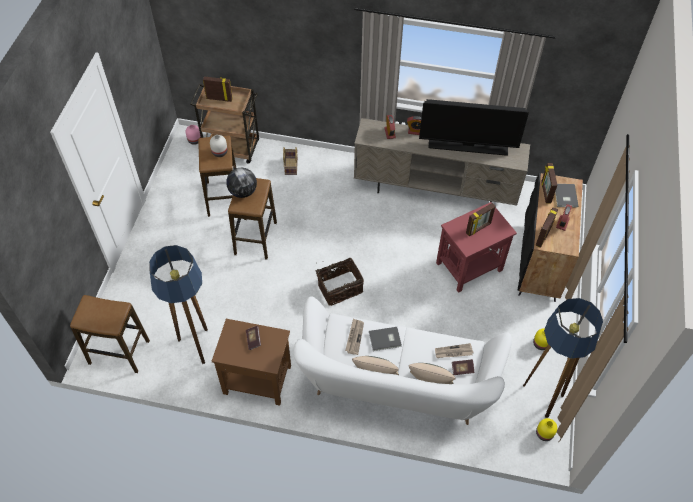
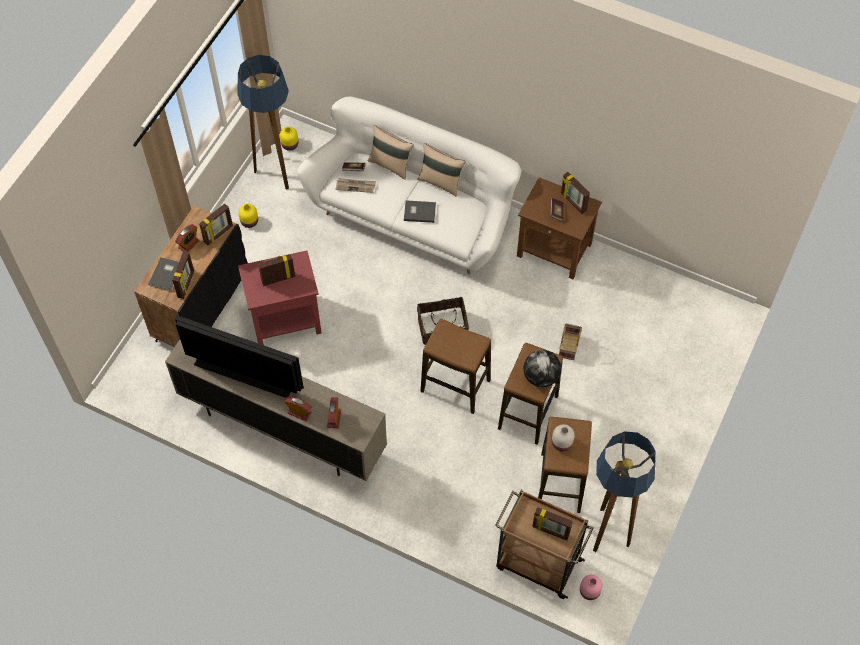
camera: 165 degrees left, 5 degrees up
stool [70,295,150,373] -> stool moved to [421,319,491,414]
floor lamp [149,245,208,364] -> floor lamp moved to [593,431,655,552]
basket [283,147,298,175] -> basket moved to [559,323,582,360]
newspaper [345,319,364,355] -> none
none -> picture frame [561,172,590,214]

